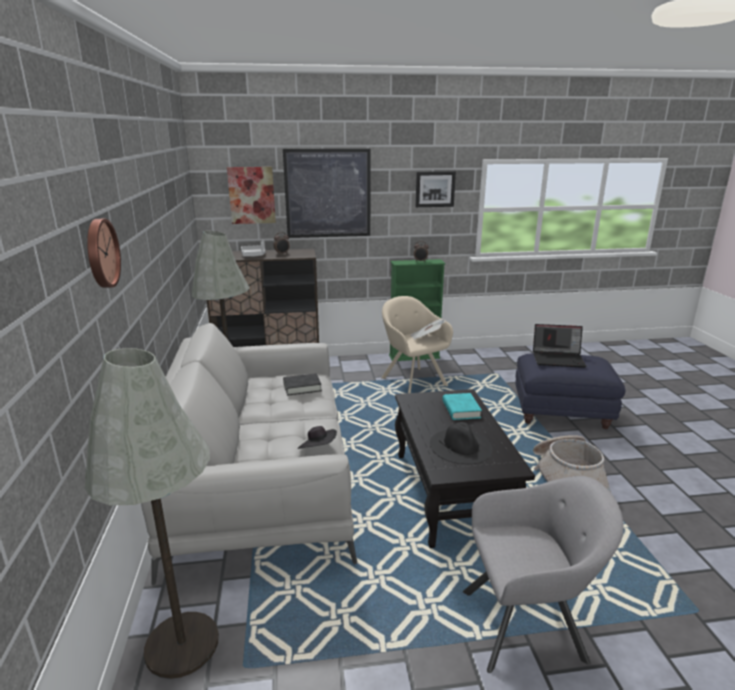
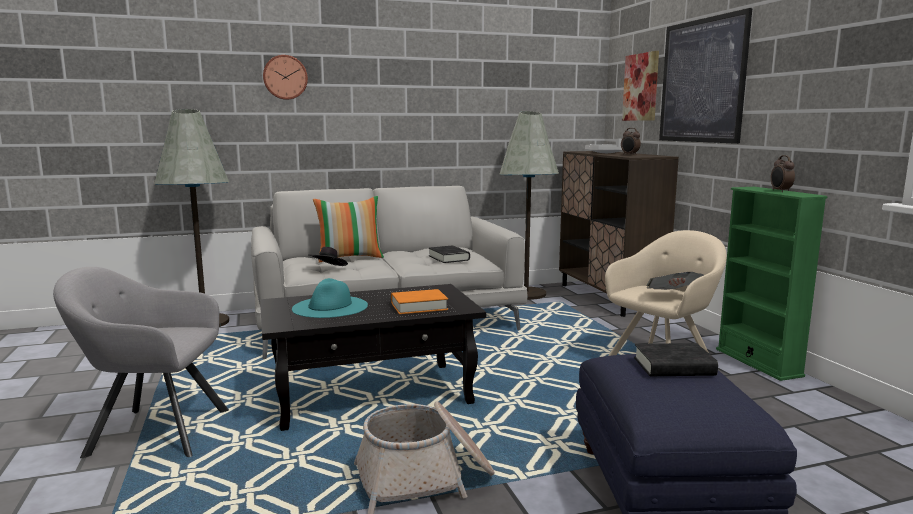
camera: 80 degrees right, 10 degrees down
picture [415,171,456,207] -> none
black hat [430,422,492,464] -> turquoise hat [292,278,368,318]
turquoise book [443,393,482,420] -> orange book [391,289,448,314]
grey armchair [463,476,624,673] -> grey armchair turned 105 degrees clockwise [53,267,229,458]
laptop [533,324,586,368] -> black book [634,343,718,376]
none -> pillow [313,196,384,263]

